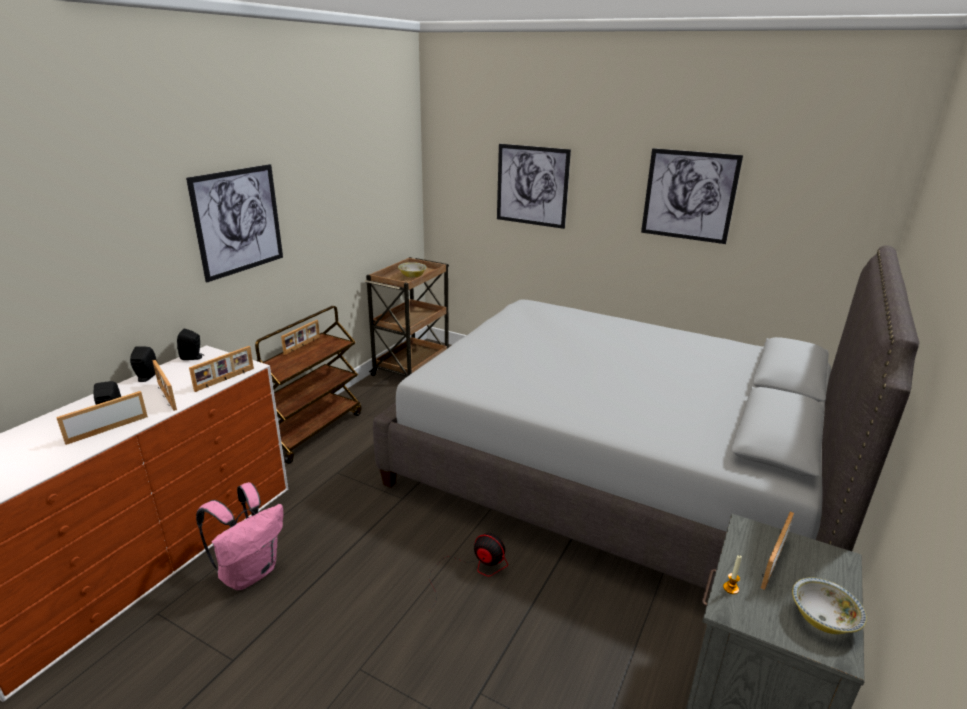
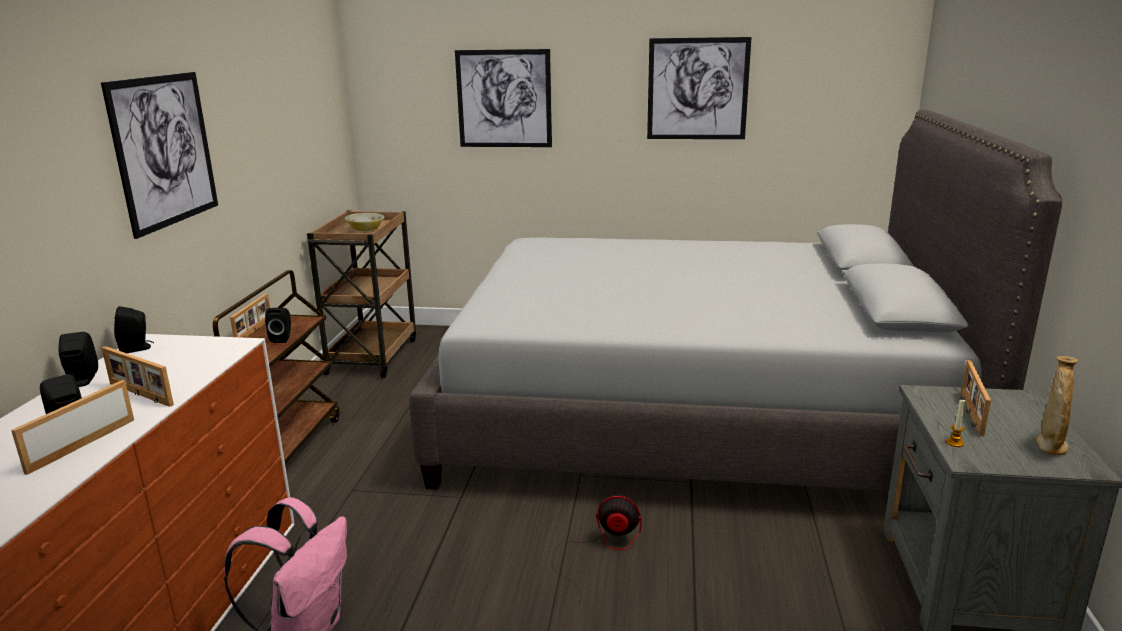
camera: 20 degrees left, 5 degrees down
picture frame [189,346,254,392] -> none
bowl [792,577,867,634] -> beige vase [1036,356,1079,456]
none -> black speaker [265,308,291,343]

